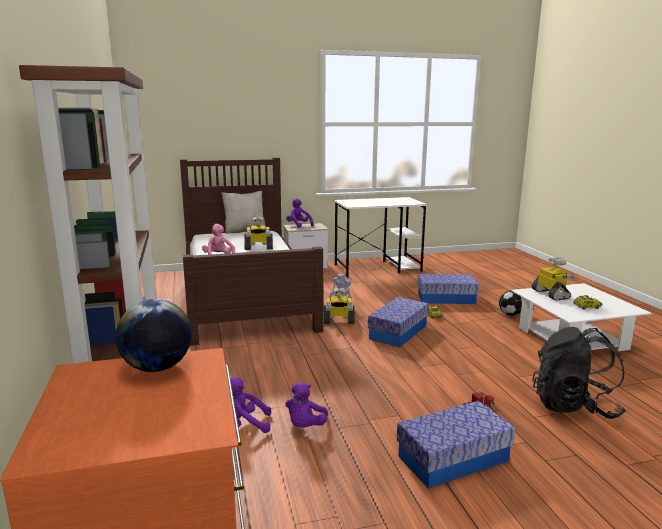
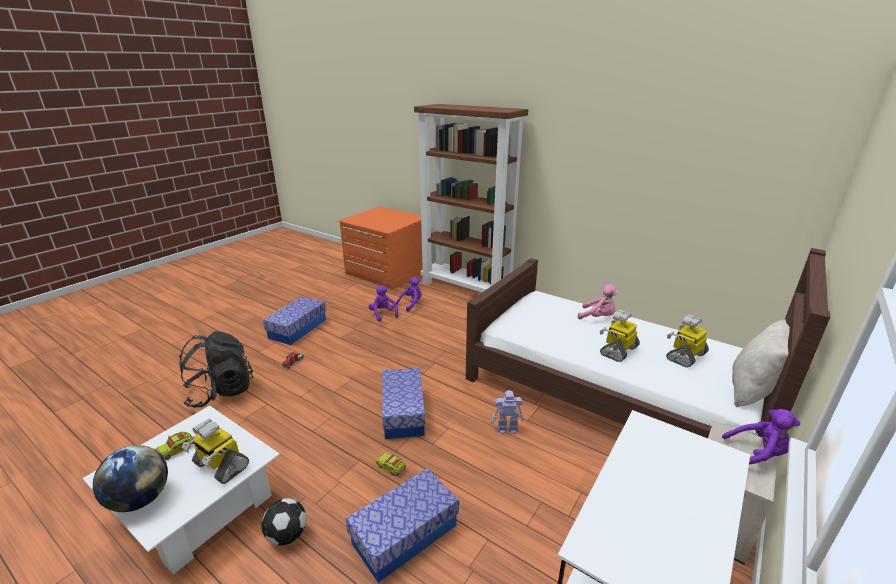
camera: 140 degrees right, 10 degrees up
globe [116,299,192,372] -> globe moved to [93,445,168,512]
toy robot [324,287,355,324] -> toy robot moved to [666,314,709,368]

